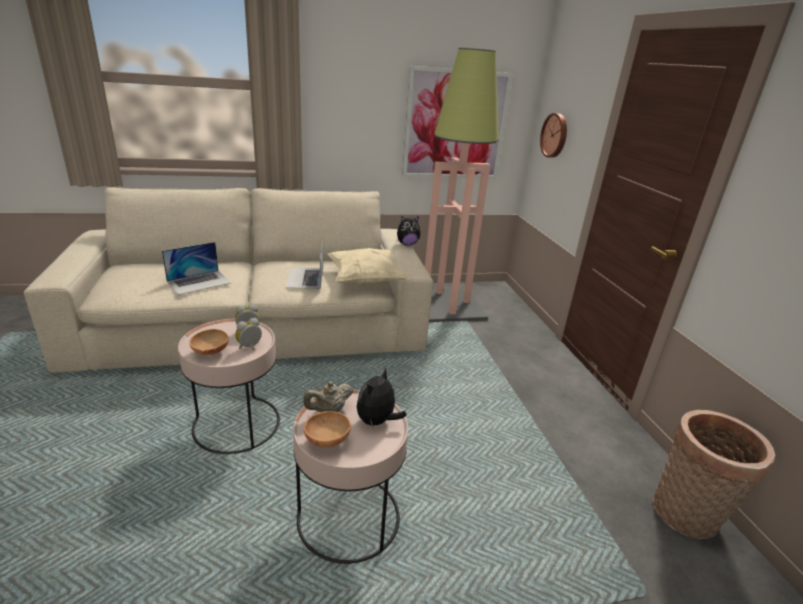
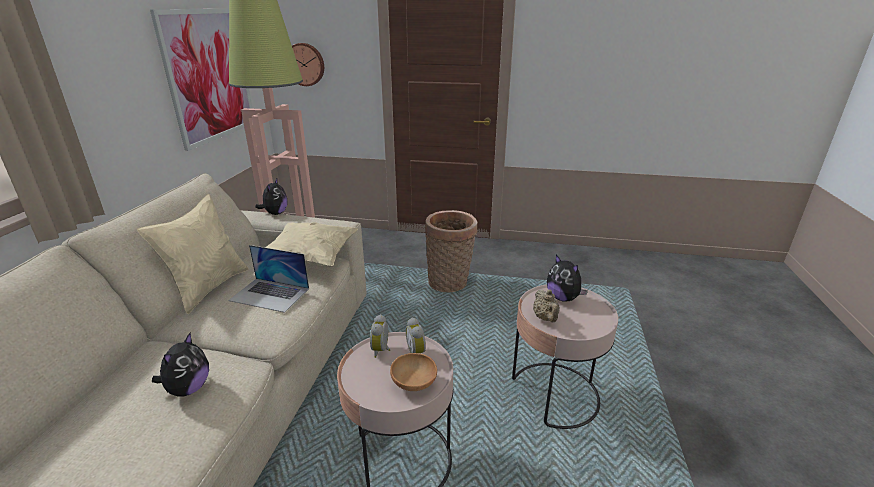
camera: 65 degrees left, 0 degrees up
laptop [162,242,231,295] -> plush toy [152,333,209,397]
brown bowl [304,411,351,447] -> none
basket [653,410,775,539] -> basket moved to [425,210,477,292]
none -> beige pillow [137,194,248,314]

